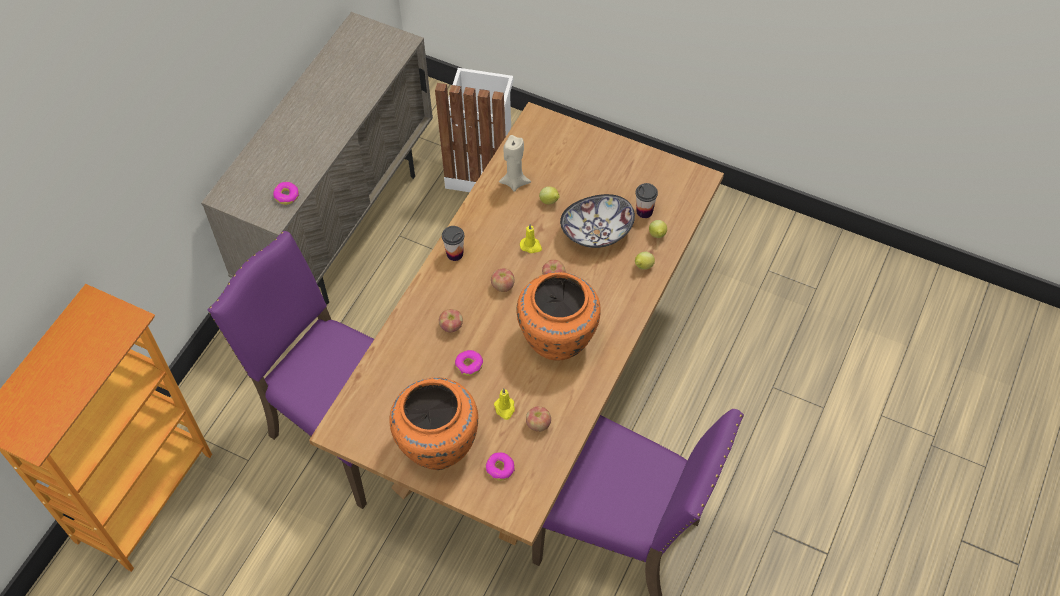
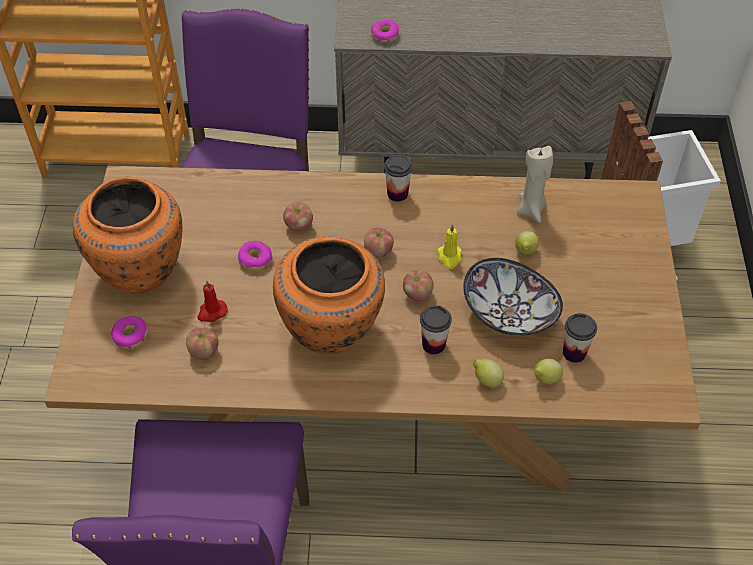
camera: 65 degrees right, 5 degrees down
yellow candle [494,388,515,420] -> red candle [197,281,228,322]
none -> cup [420,305,452,354]

